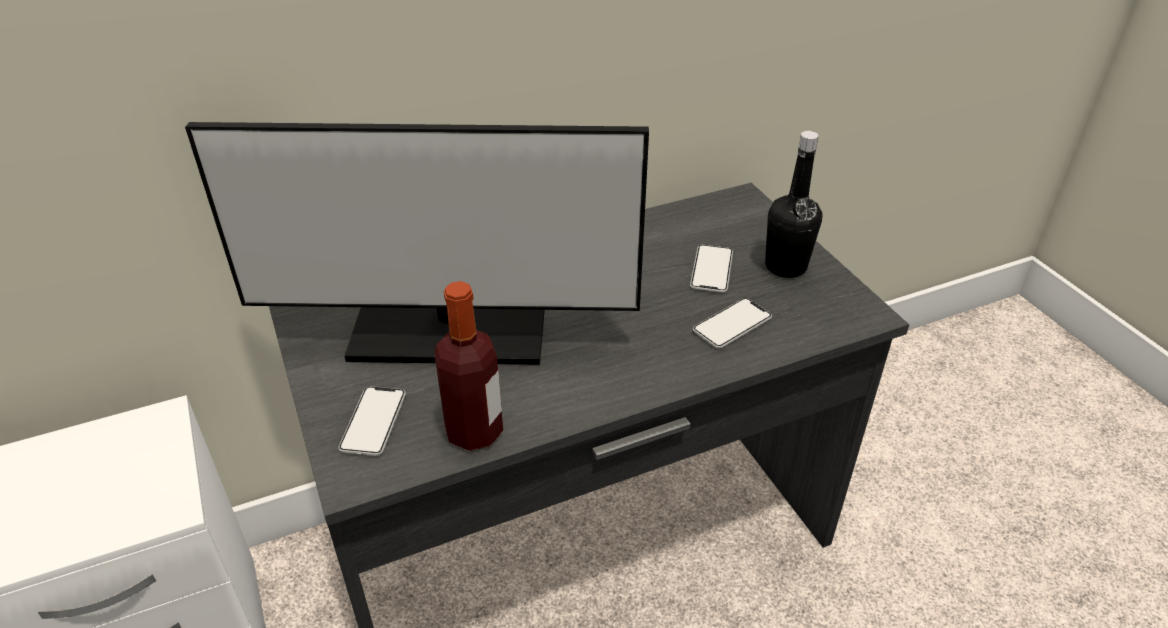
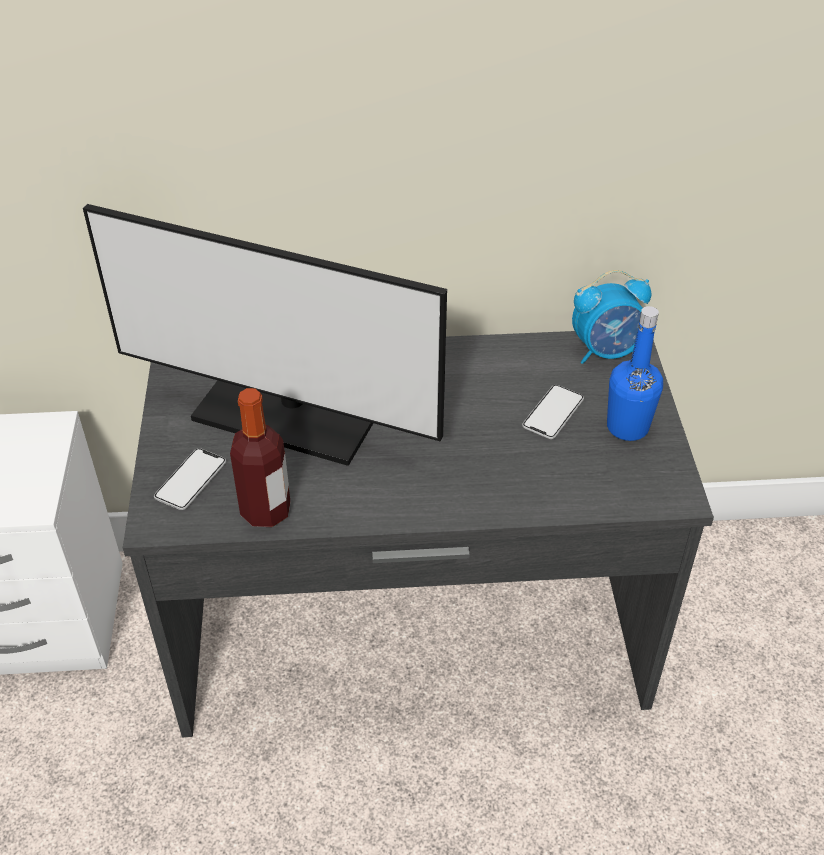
camera: 20 degrees right, 5 degrees up
phone [693,298,772,349] -> none
black bottle [765,131,822,278] -> blue bottle [607,306,663,441]
none -> alarm clock [572,270,651,364]

